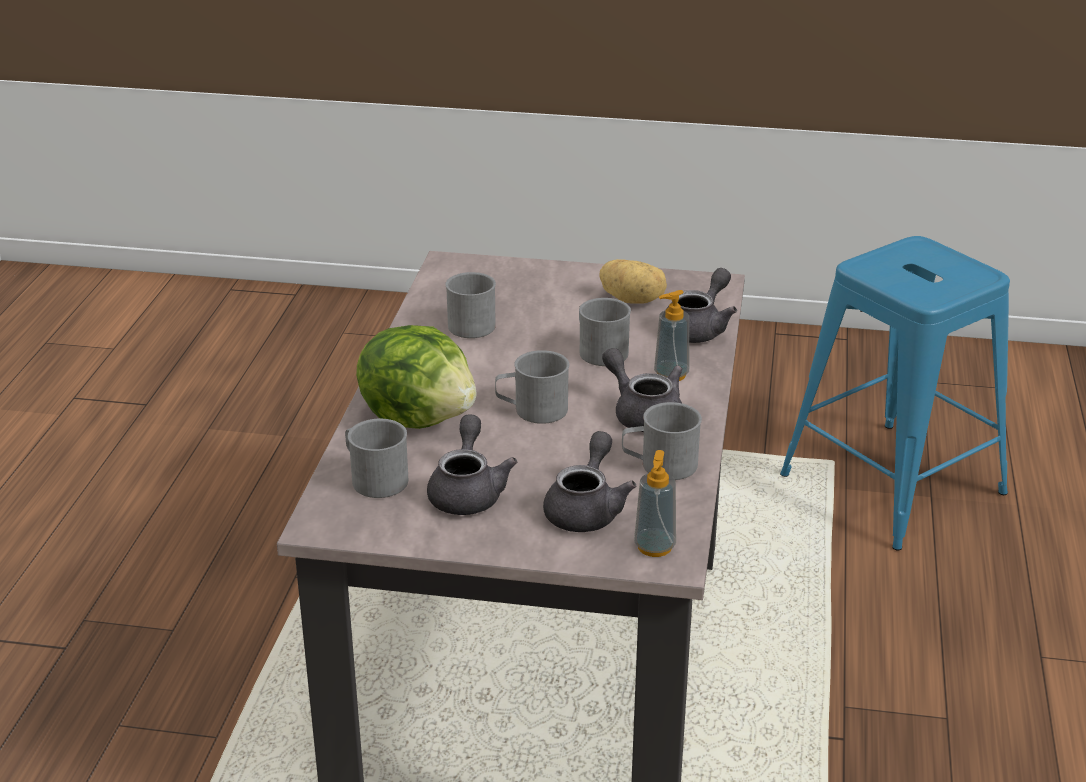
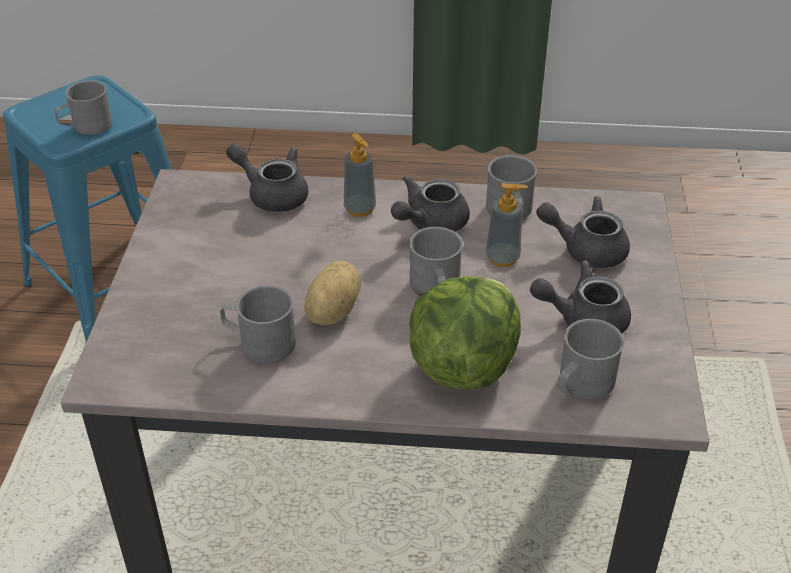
camera: 95 degrees left, 10 degrees up
grey mug [579,298,631,366] -> grey mug moved to [55,80,112,135]
potato [599,259,667,304] -> potato moved to [304,261,361,325]
soap dispenser [634,450,676,557] -> soap dispenser moved to [486,183,528,267]

